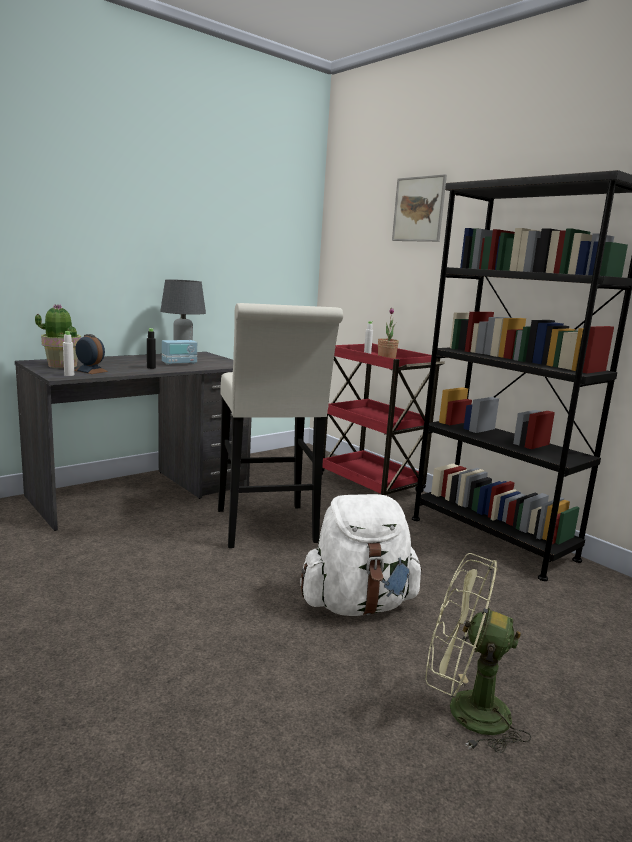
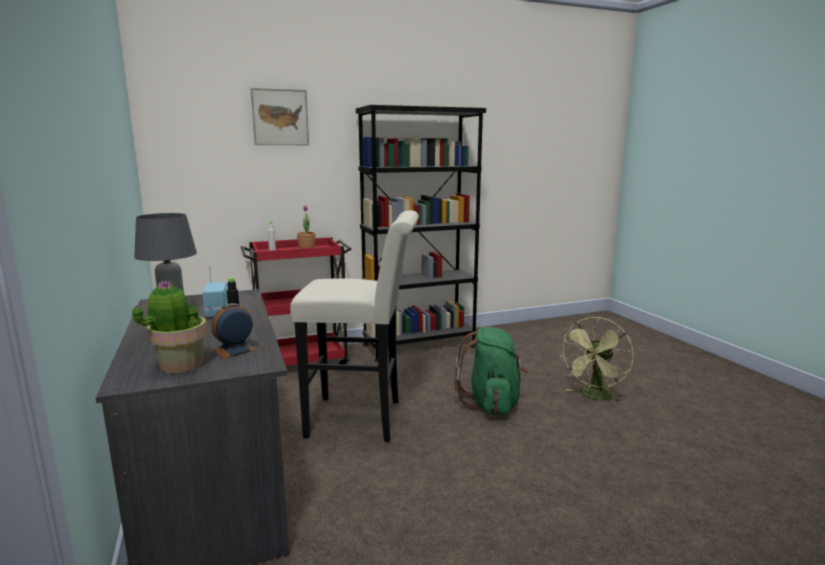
camera: 70 degrees left, 0 degrees up
white bottle [63,331,74,376] -> none
white backpack [300,494,422,616] -> green backpack [455,327,528,415]

